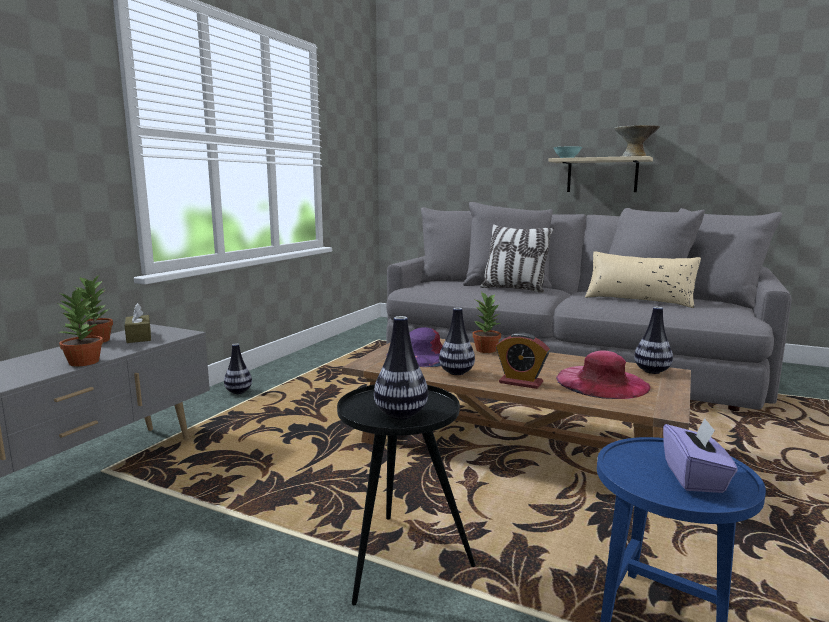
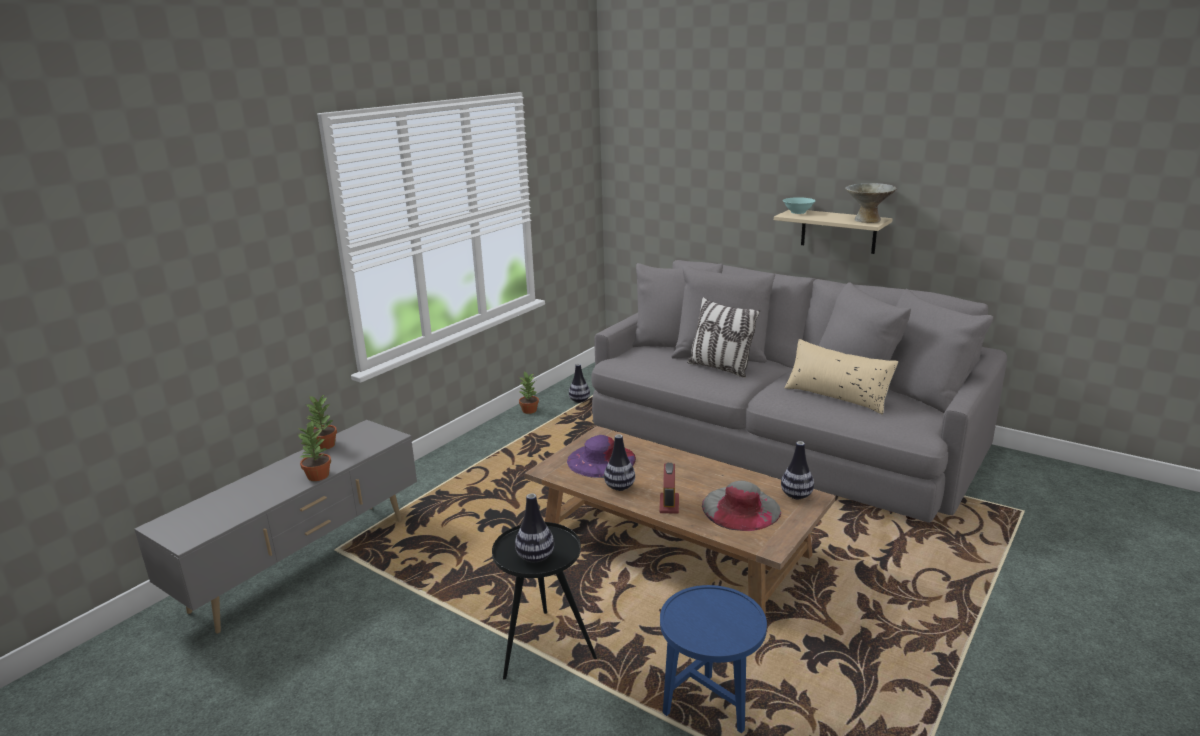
camera: 10 degrees right, 10 degrees up
brown tissue box [125,303,151,343] -> none
vase [224,343,252,394] -> vase moved to [569,364,590,403]
potted plant [472,291,501,353] -> potted plant moved to [518,371,539,414]
alarm clock [496,333,550,389] -> alarm clock turned 60 degrees clockwise [659,463,679,514]
pink hat [556,350,650,399] -> grey hat [702,481,781,531]
purple tissue box [663,418,738,493] -> none

